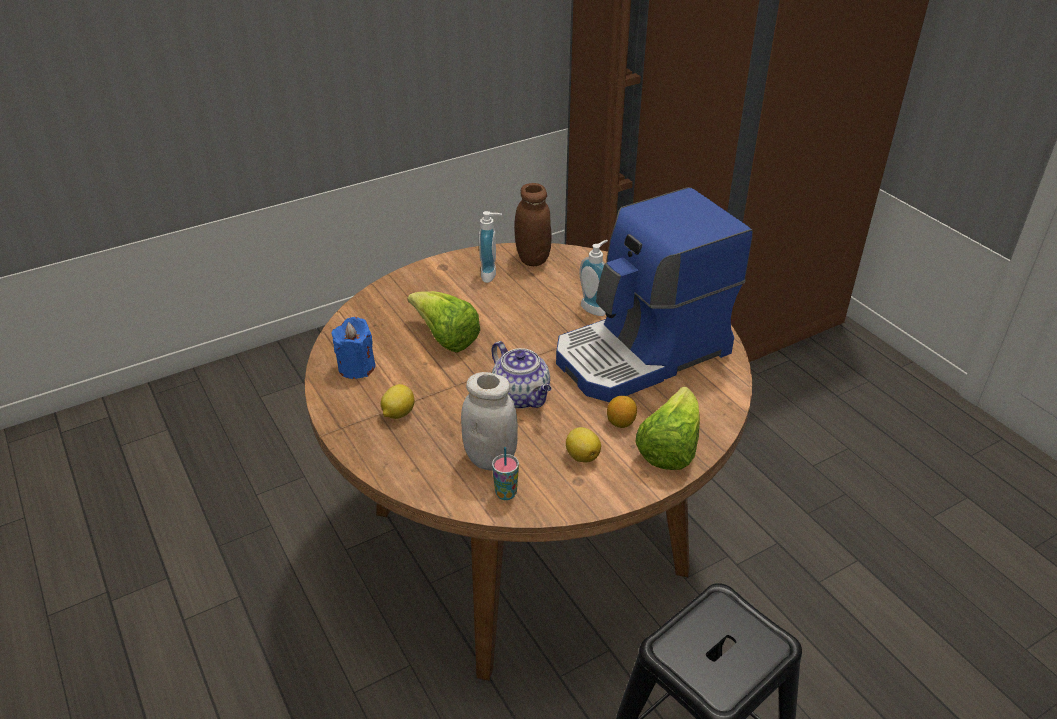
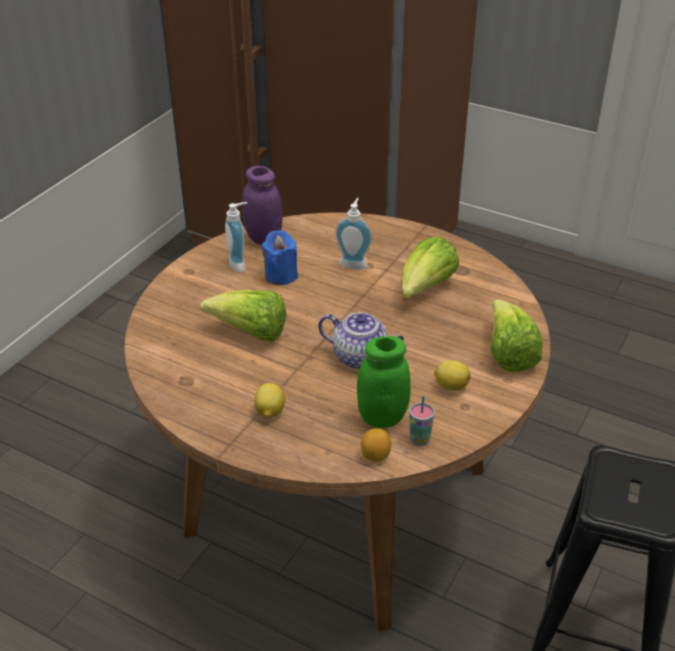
camera: 30 degrees left, 0 degrees up
blue candle [331,317,376,379] -> blue candle moved to [262,230,298,285]
white jar [461,372,518,471] -> green jar [357,336,411,428]
brown jar [514,183,552,266] -> purple jar [242,166,282,245]
coffee machine [556,187,753,402] -> lettuce [401,236,459,298]
lemon [607,396,637,428] -> lemon moved to [361,428,391,462]

